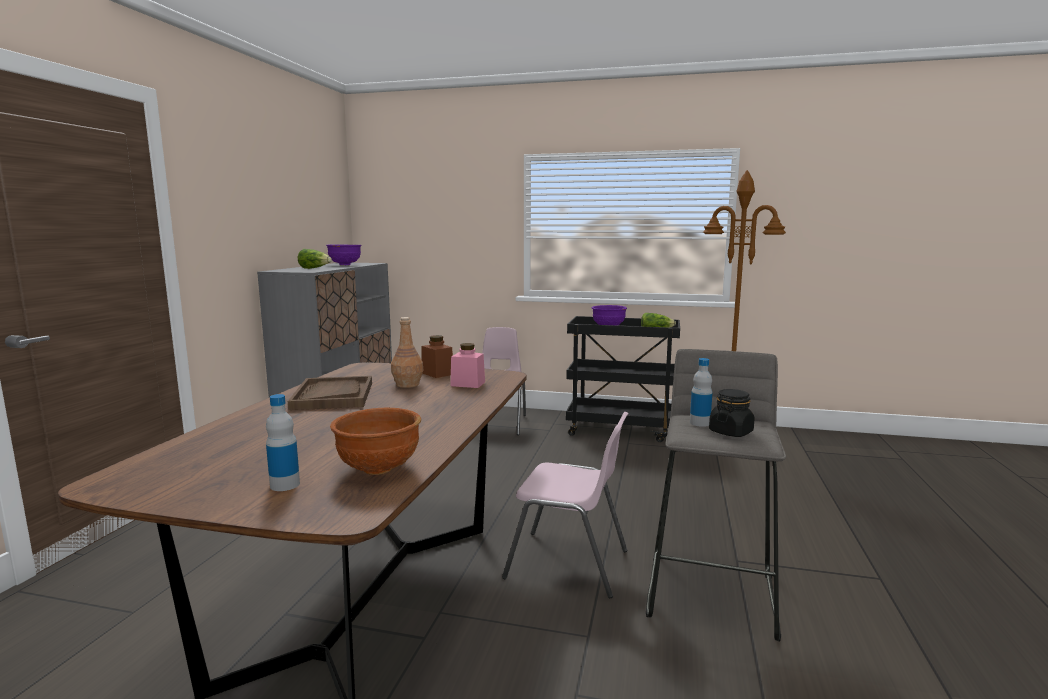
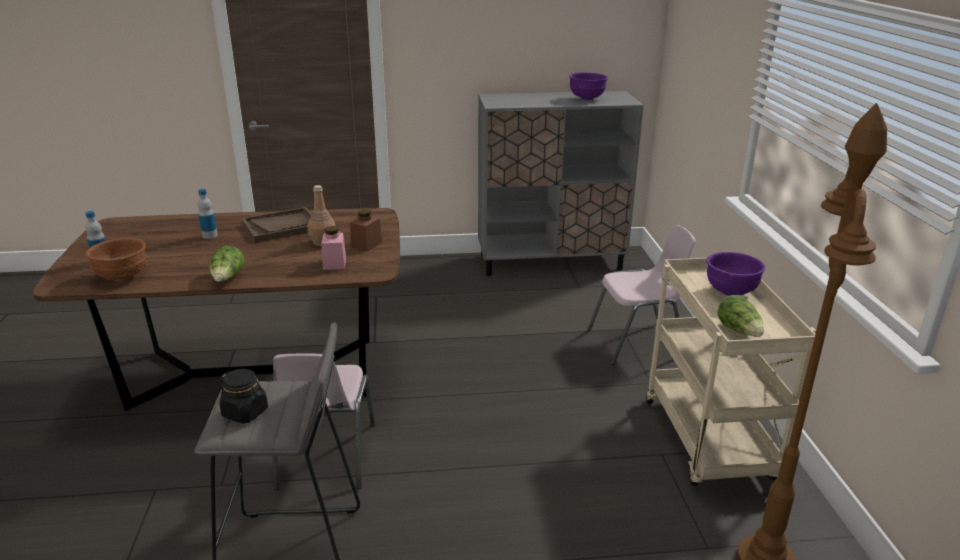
camera: 70 degrees right, 15 degrees up
lettuce [298,249,332,269] -> lettuce moved to [209,246,245,282]
black cart [566,316,680,442] -> beige cart [646,258,816,486]
bottle [690,358,712,427] -> bottle moved to [198,189,218,239]

